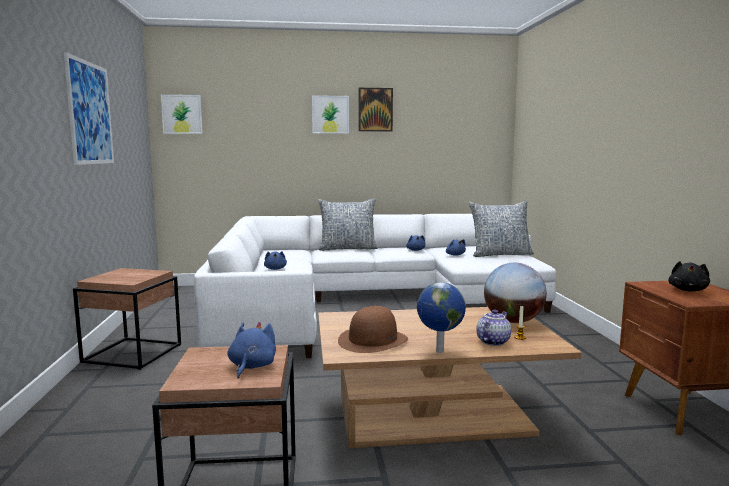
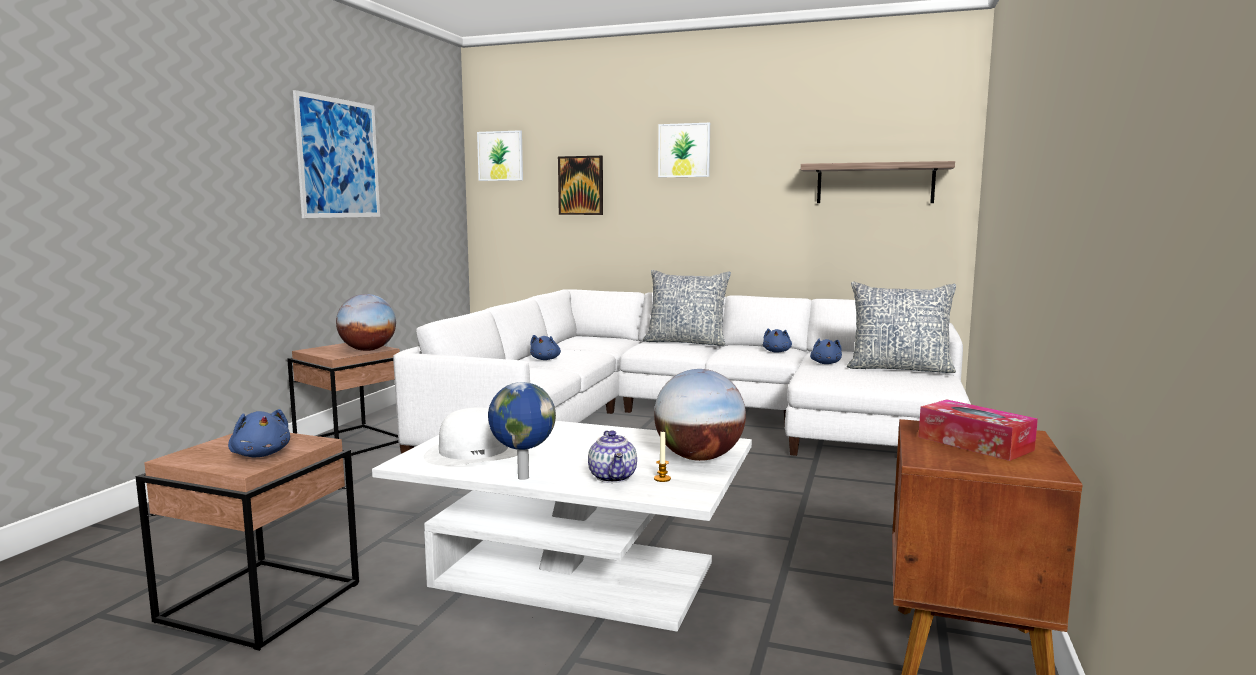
camera: 25 degrees right, 0 degrees up
blue plush toy [227,322,276,379] -> blue plush toy turned 105 degrees clockwise [228,409,290,457]
brown coffee table [318,307,582,448] -> white coffee table [372,421,752,632]
brown hat [338,306,408,353] -> white hat [424,408,517,466]
picture [358,88,393,132] -> picture moved to [558,156,603,215]
teapot [476,310,511,346] -> teapot turned 105 degrees clockwise [588,430,637,483]
black plush toy [668,261,710,291] -> tissue box [919,400,1038,461]
none -> globe [336,294,396,351]
none -> shelf [801,161,955,203]

